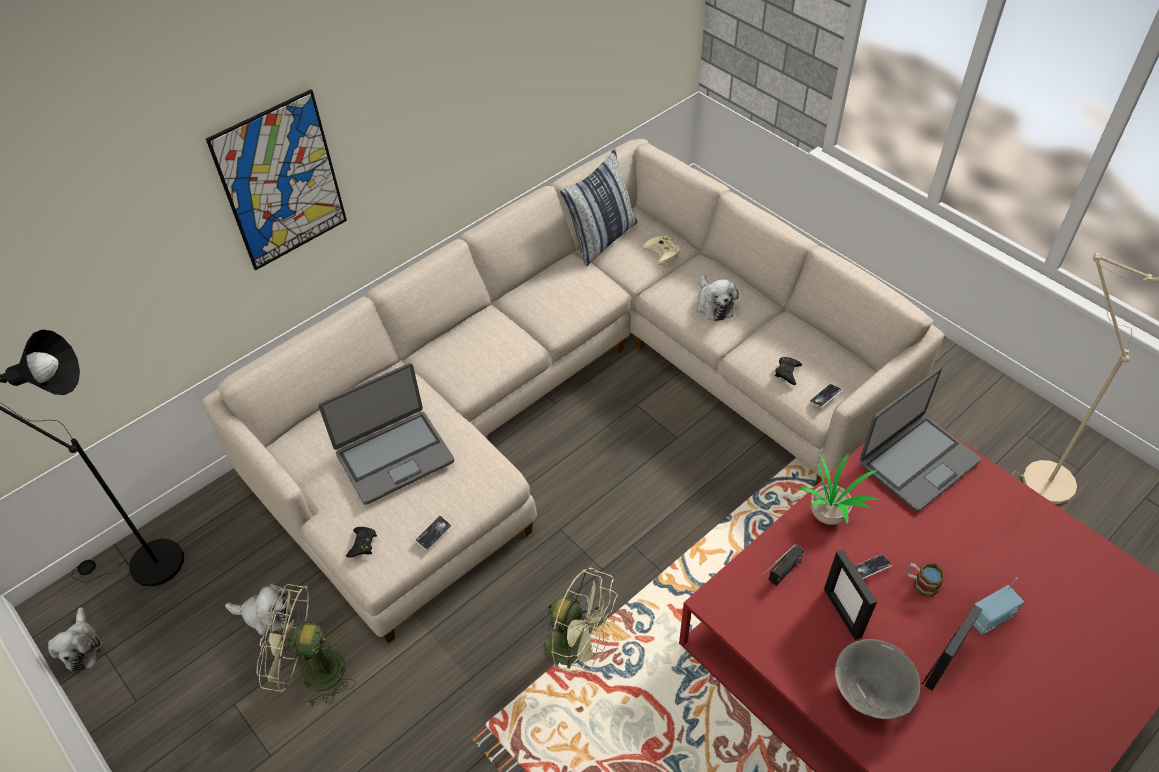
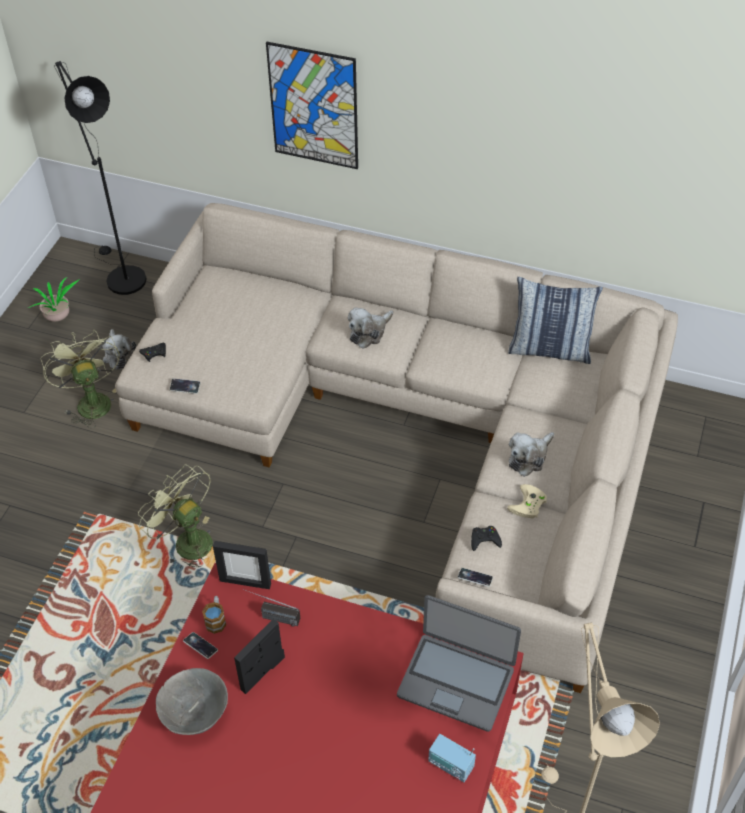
camera: 60 degrees right, 0 degrees up
plush toy [48,607,104,672] -> plush toy moved to [348,307,393,349]
laptop [318,363,454,505] -> none
green fan [541,567,618,674] -> green fan turned 135 degrees clockwise [138,464,213,569]
beige game controller [643,235,680,265] -> beige game controller moved to [507,484,547,519]
potted plant [799,452,881,525] -> potted plant moved to [28,278,80,322]
phone [855,554,892,579] -> phone moved to [183,632,218,659]
mug [906,562,945,597] -> mug moved to [202,596,226,634]
picture frame [922,605,983,691] -> picture frame moved to [213,541,271,589]
radio [974,577,1024,635] -> radio moved to [428,734,476,782]

